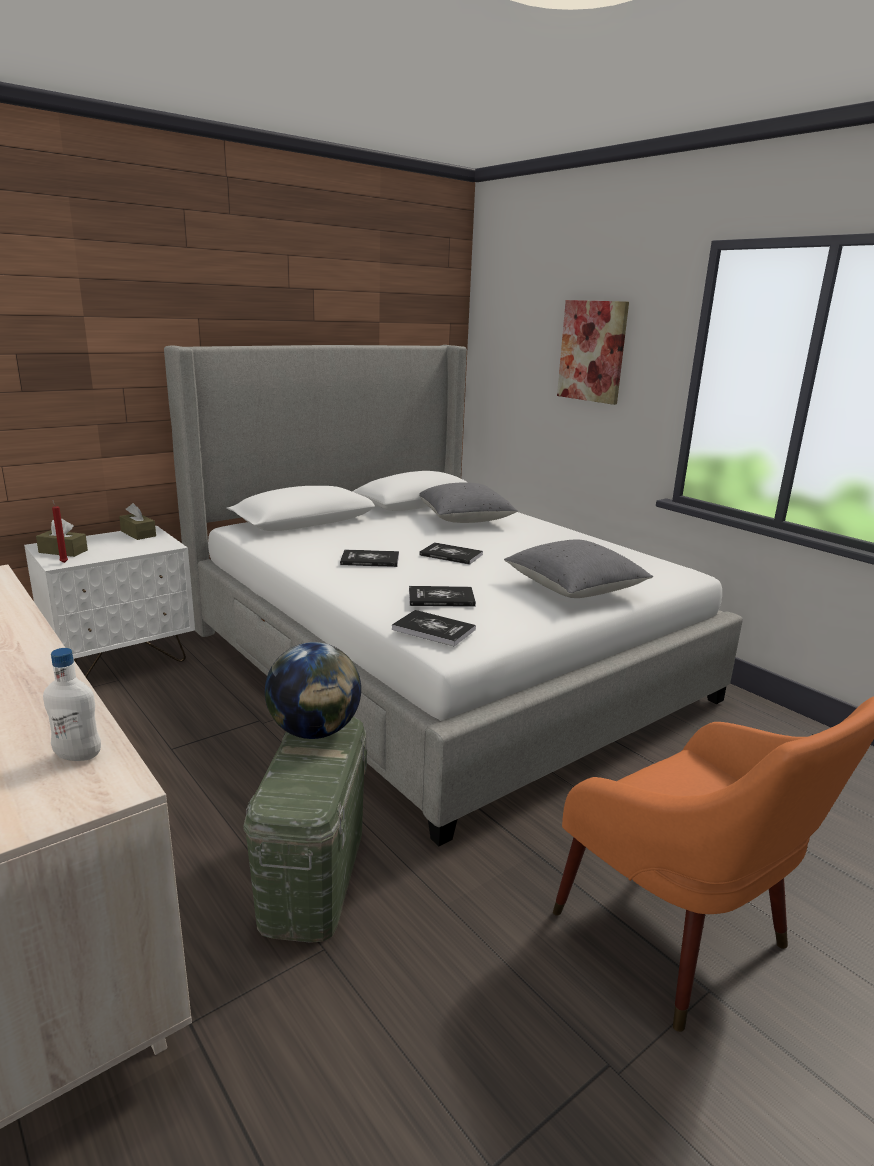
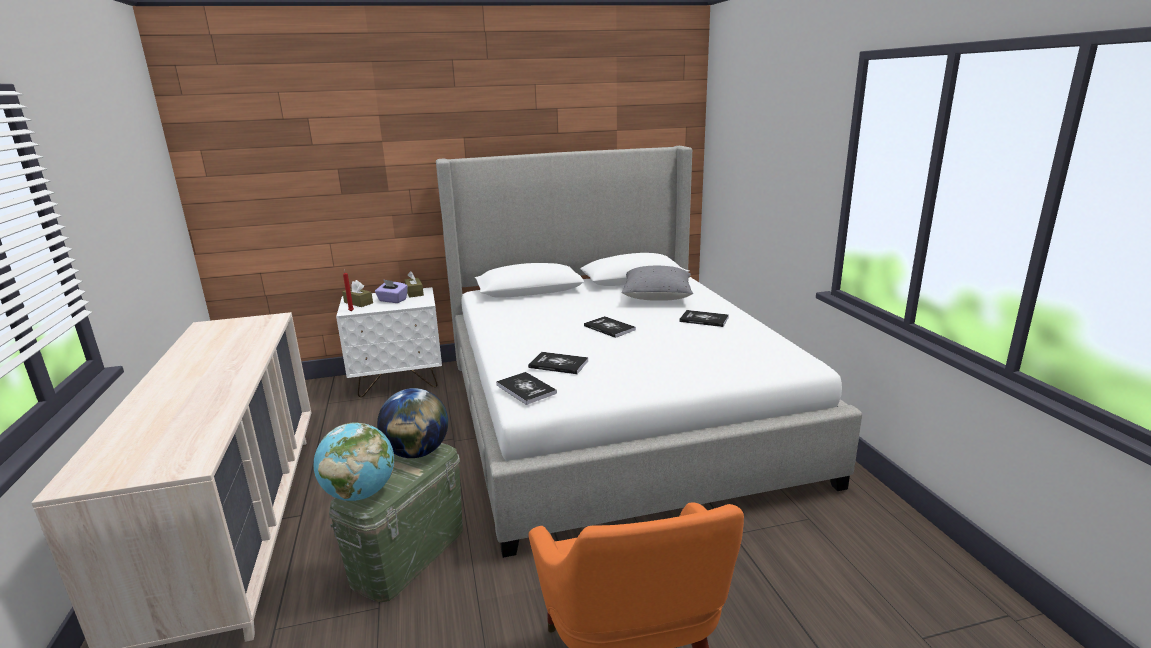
camera: 25 degrees right, 0 degrees up
white bottle [43,648,101,761] -> none
book [340,549,399,567] -> book moved to [679,310,729,327]
grey pillow [504,539,653,598] -> none
picture [557,300,629,405] -> none
none -> globe [314,422,394,501]
none -> purple tissue box [375,280,408,303]

